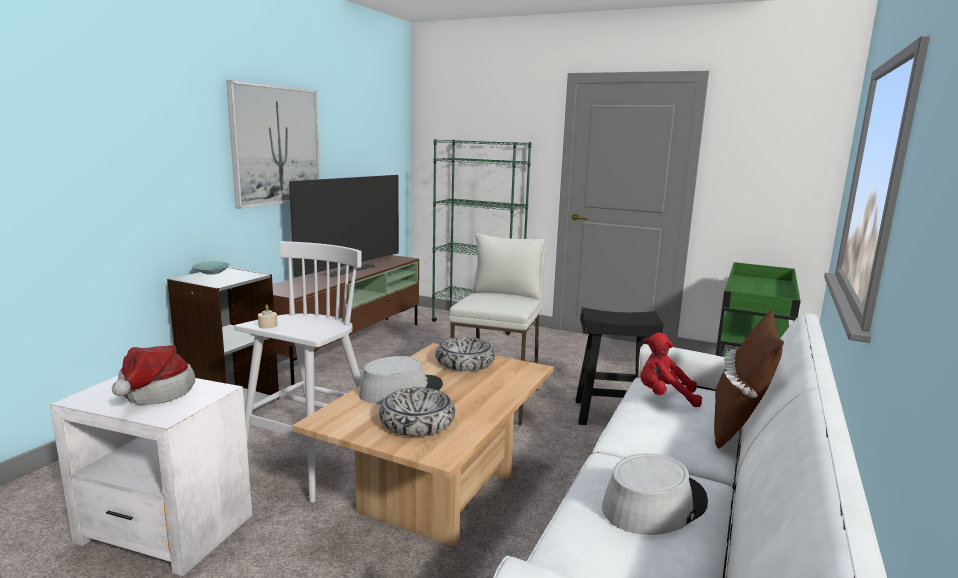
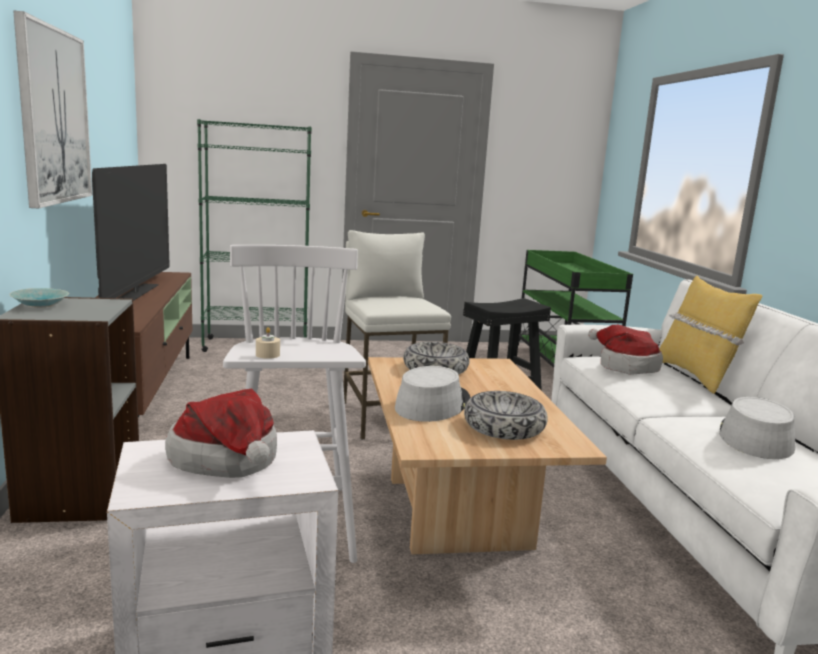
camera: 35 degrees left, 0 degrees up
red plush toy [640,333,702,407] -> hat [588,325,663,375]
brown pillow [714,310,784,449] -> yellow pillow [659,276,762,394]

